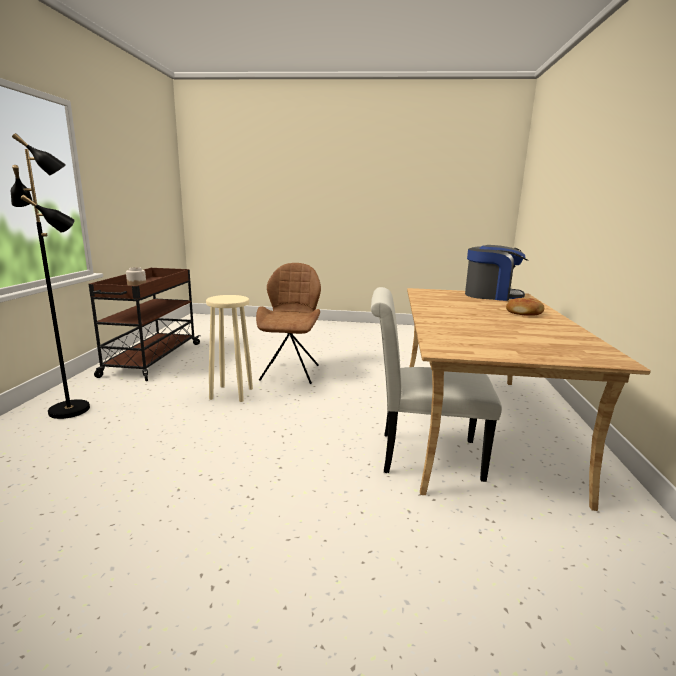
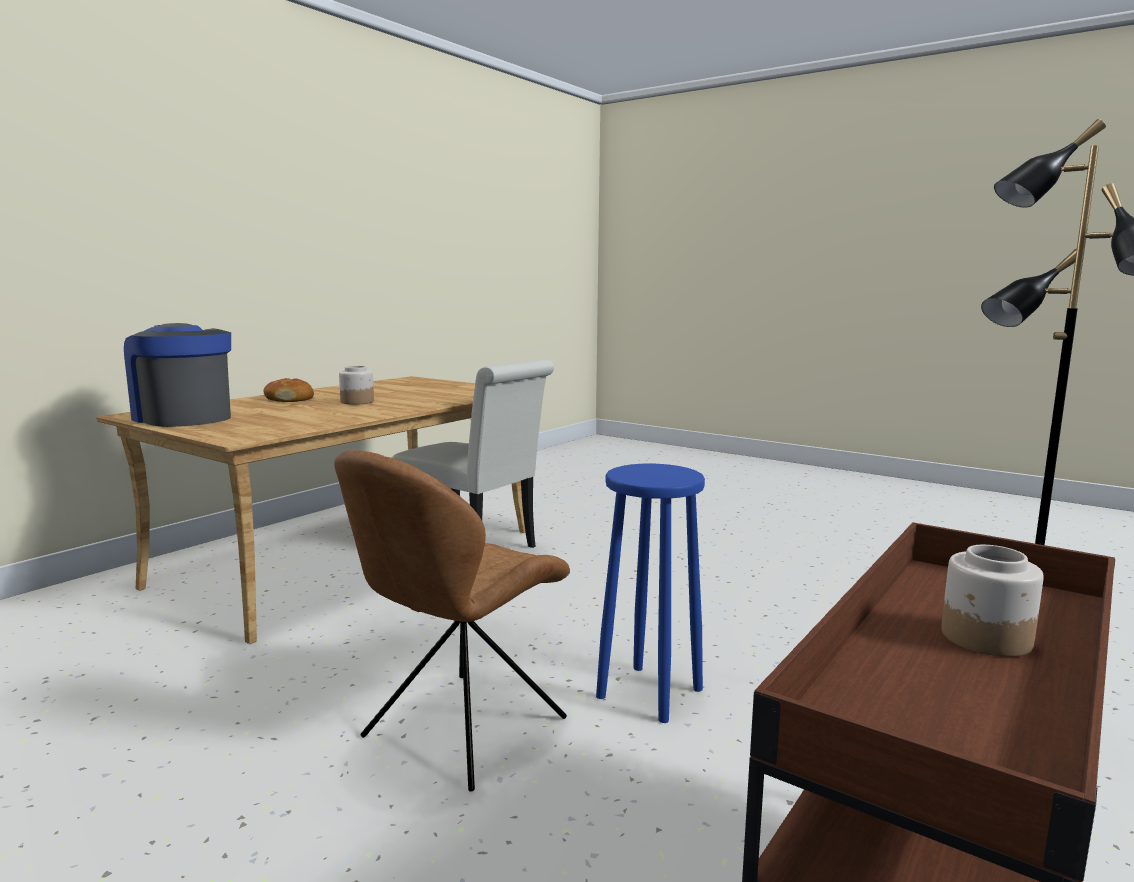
camera: 150 degrees left, 5 degrees down
beige stool [206,295,253,402] -> blue stool [596,464,705,723]
none -> jar [339,366,374,405]

